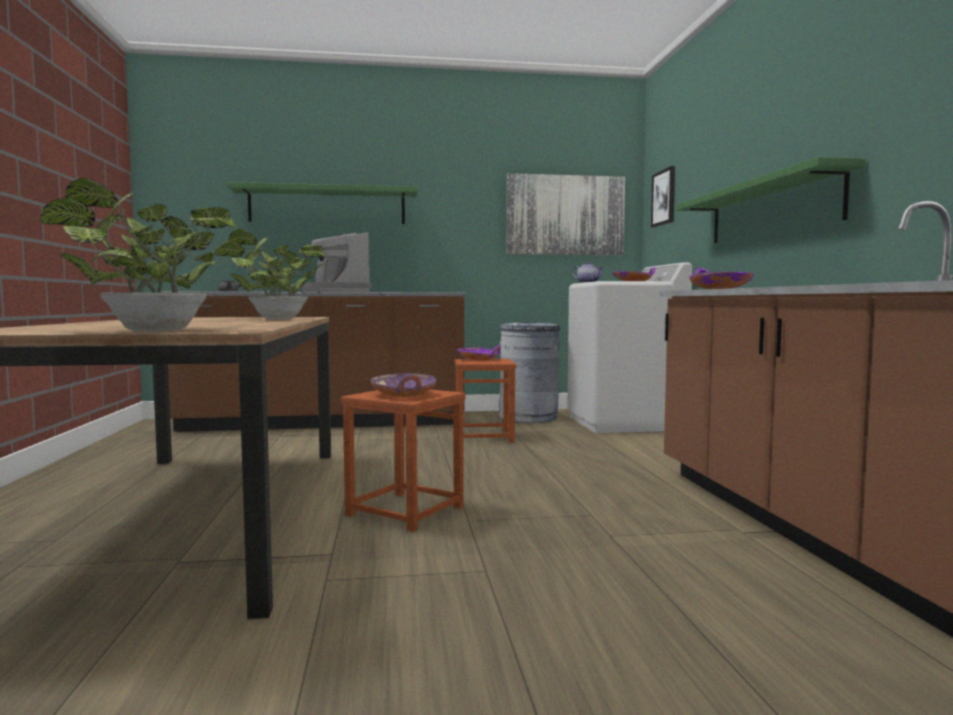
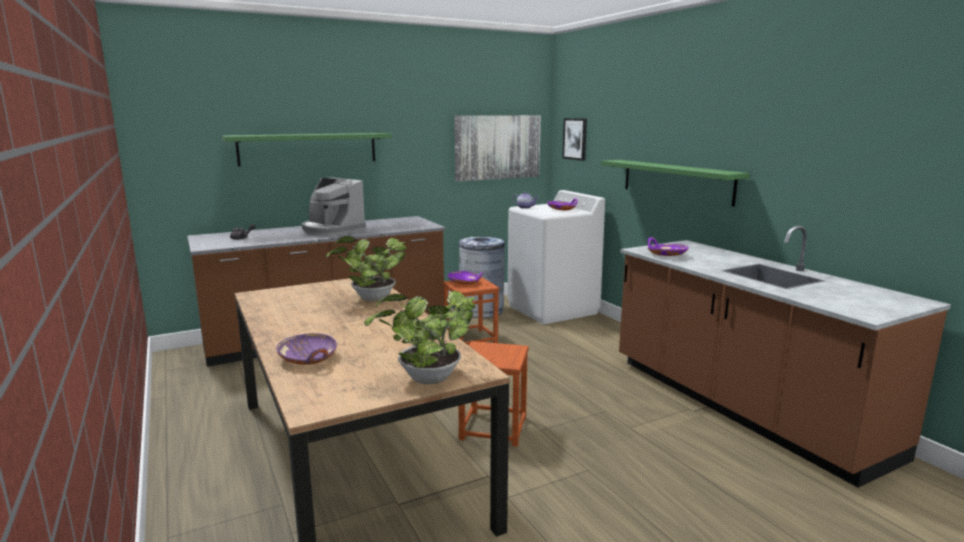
camera: 20 degrees left, 10 degrees up
purple bowl [371,373,436,397] -> purple bowl moved to [276,333,337,365]

